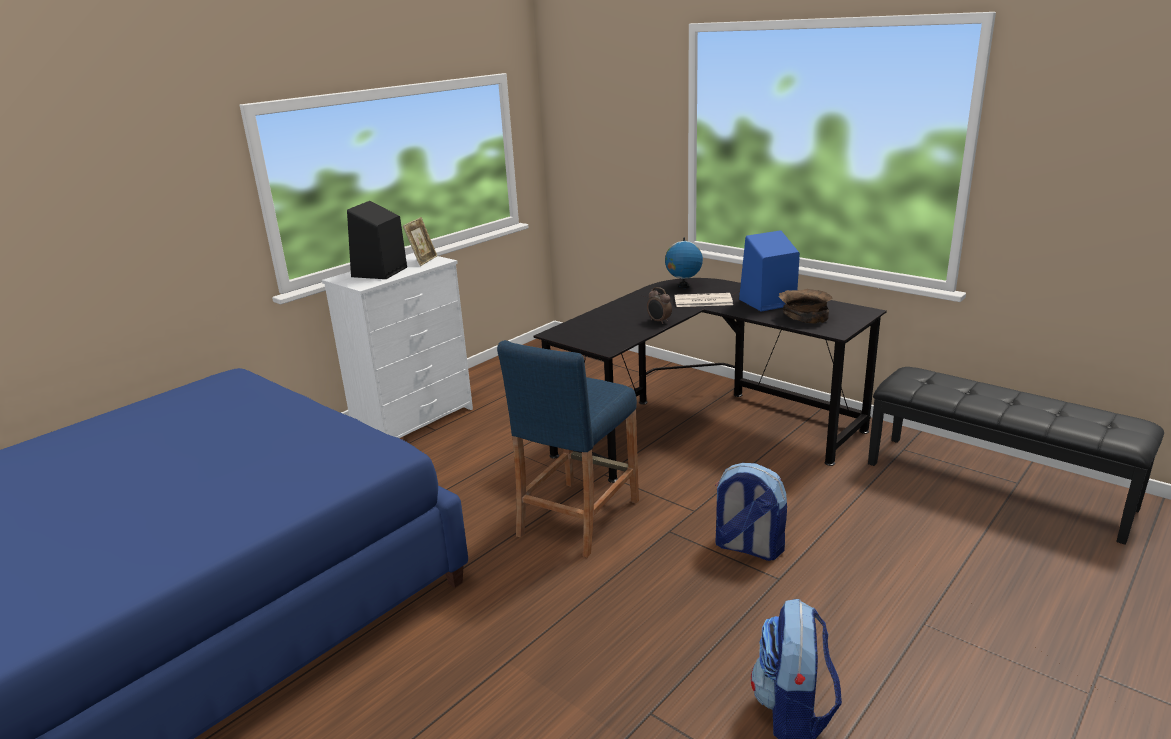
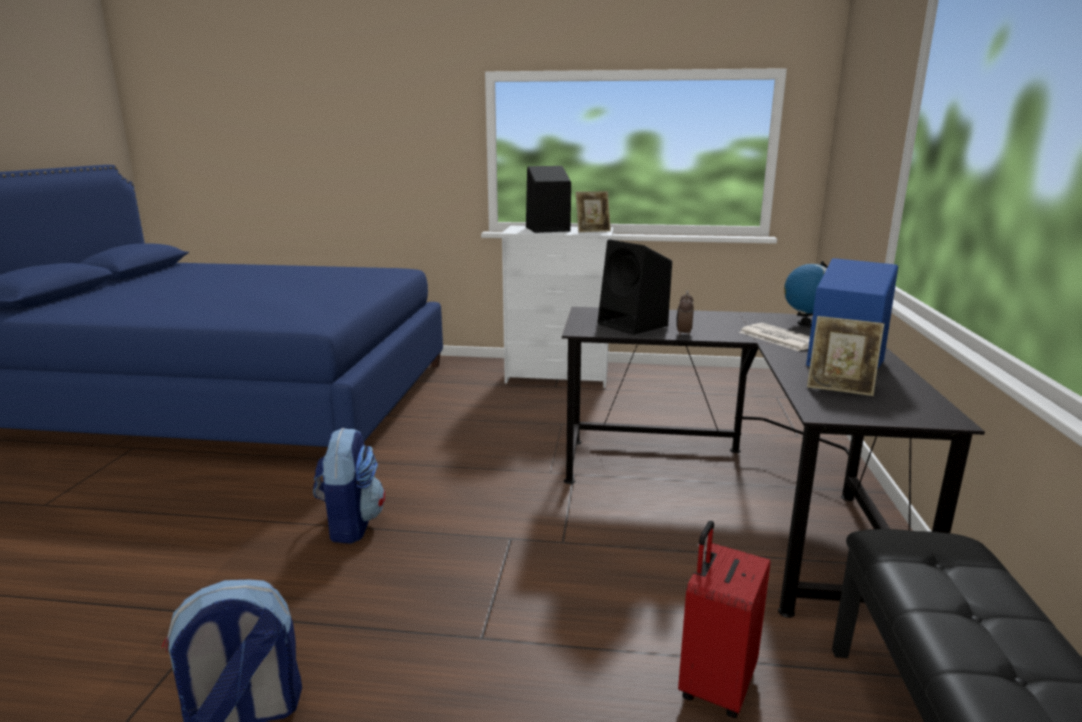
camera: 55 degrees right, 5 degrees down
blue stool [497,340,639,558] -> none
backpack [715,463,787,561] -> backpack moved to [313,428,385,544]
brown bowl [778,289,832,324] -> picture frame [807,316,884,396]
none -> black speaker [597,239,672,335]
none -> red suitcase [678,521,770,718]

